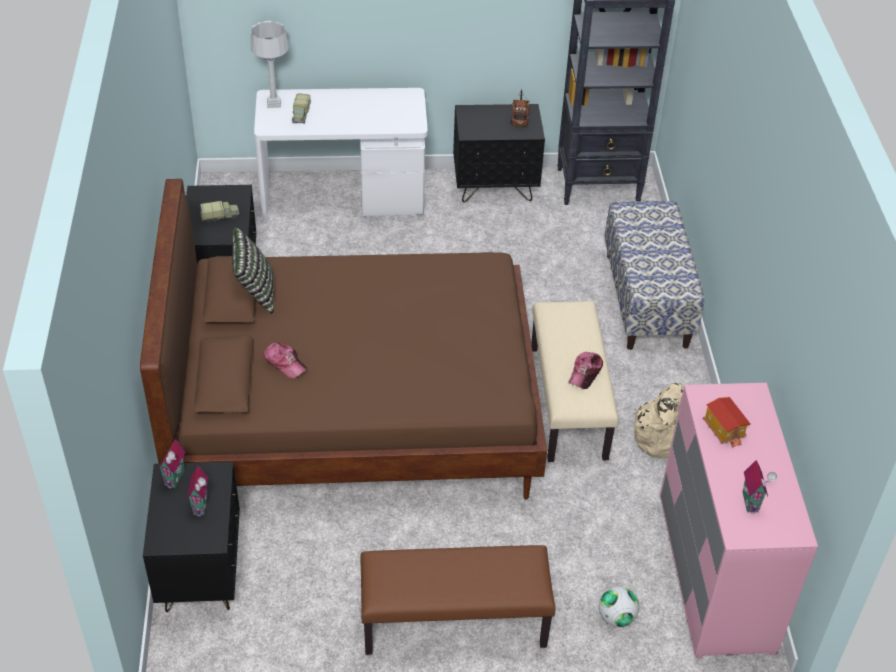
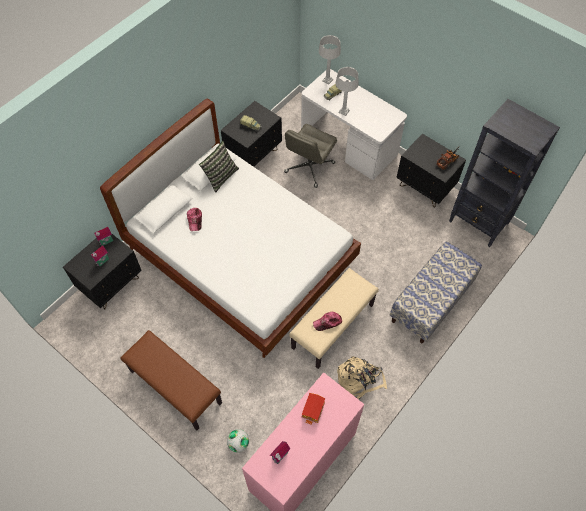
camera: 45 degrees right, 15 degrees up
brown bed [140,179,547,499] -> white bed [100,98,361,358]
none -> grey office chair [284,124,337,188]
none -> grey table lamp [336,67,358,116]

